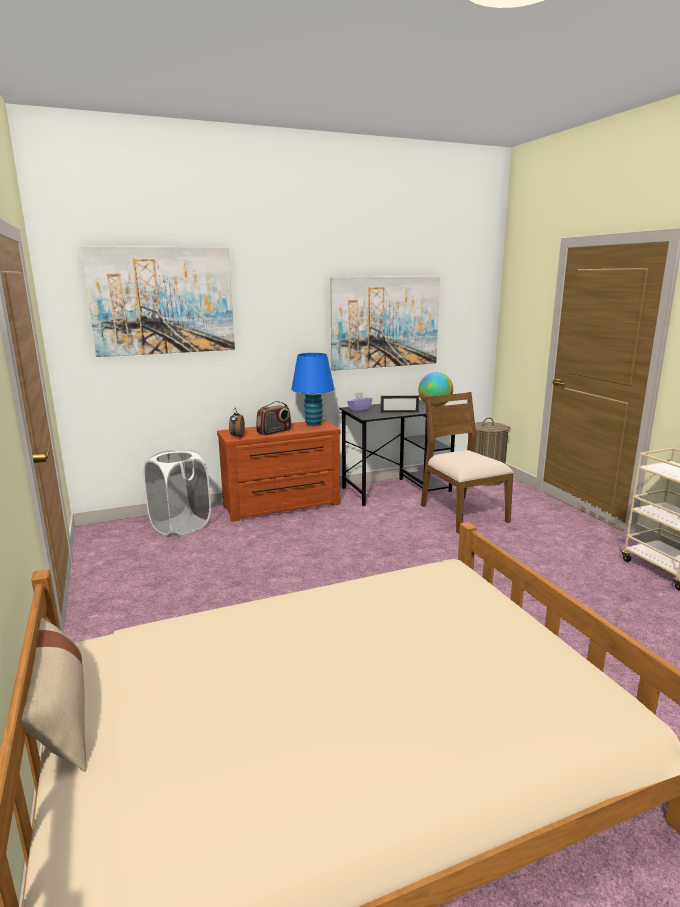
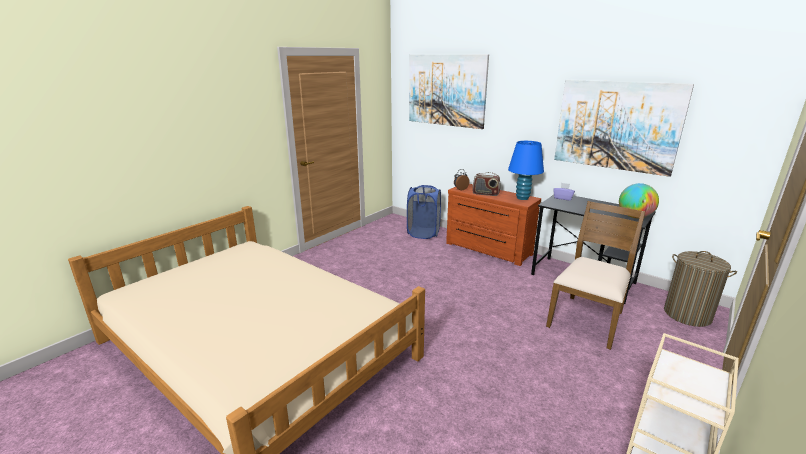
camera: 60 degrees right, 5 degrees up
beige pillow [22,618,86,772] -> none
white laundry basket [143,449,211,536] -> blue laundry basket [407,185,441,239]
picture frame [380,395,419,413] -> none

